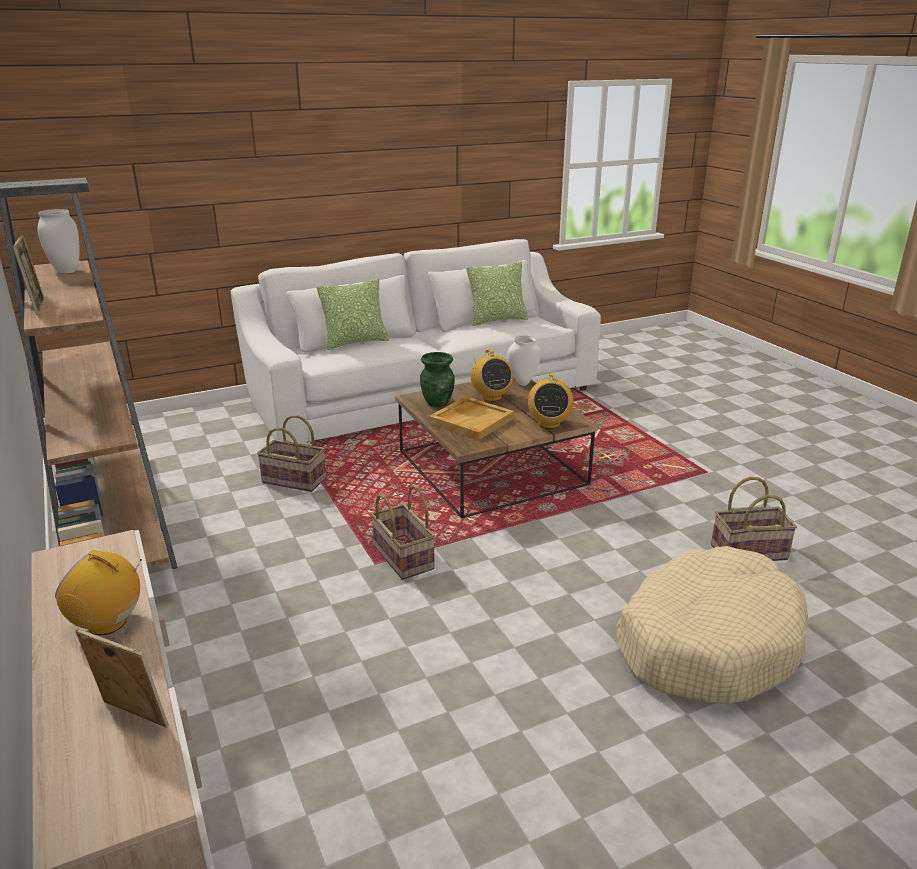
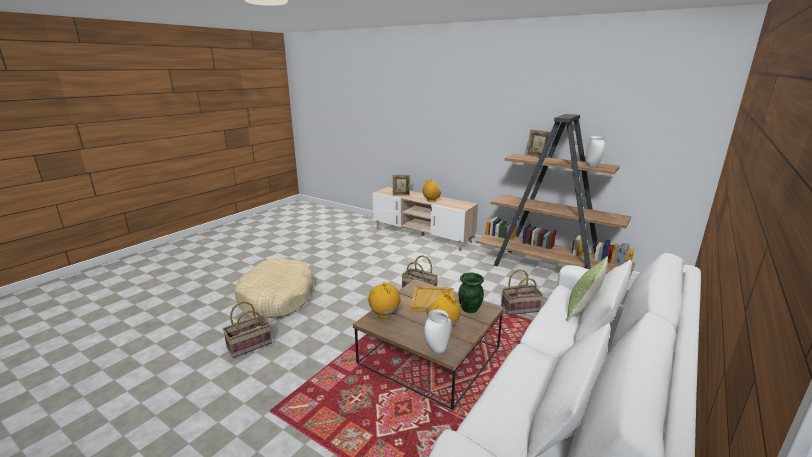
camera: 150 degrees right, 5 degrees down
pillow [466,261,528,326] -> none

